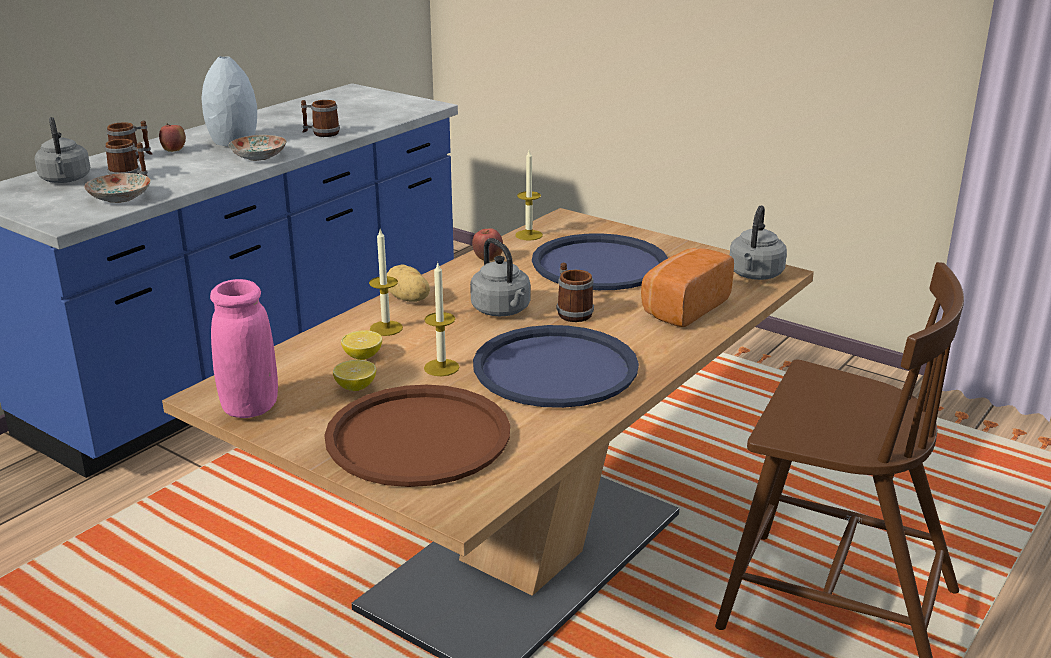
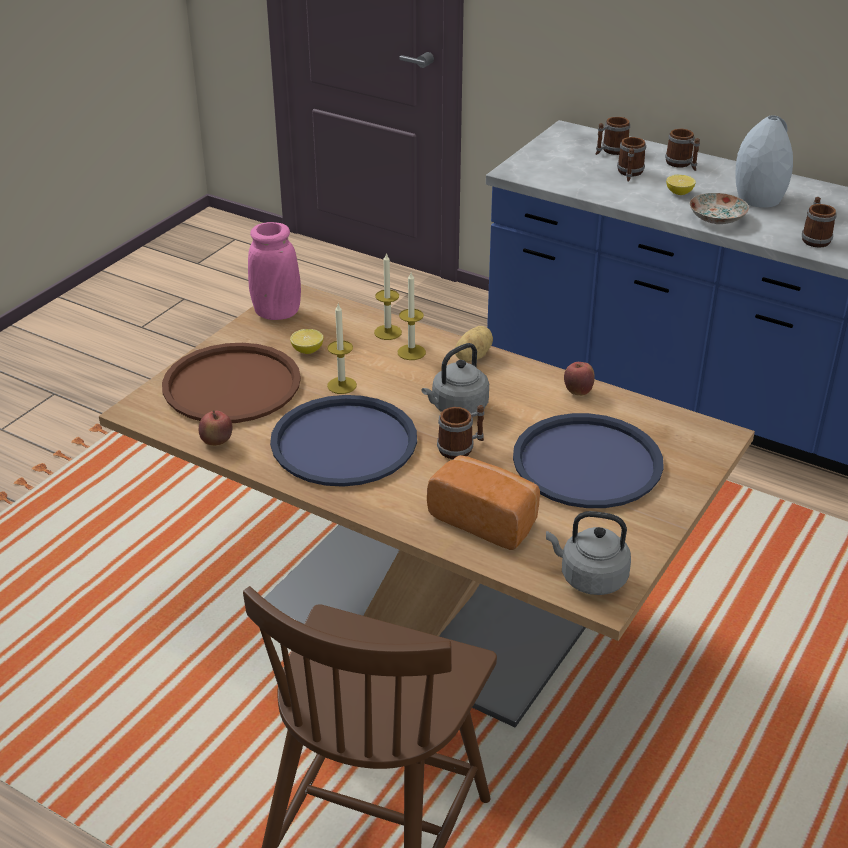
camera: 85 degrees right, 10 degrees up
grey kettle [35,117,90,183] -> mug [596,117,630,155]
plate [84,173,151,203] -> none
apple [159,124,186,152] -> apple moved to [199,411,232,446]
lemon [341,330,382,360] -> lemon moved to [666,175,696,195]
candle [515,150,543,240] -> candle moved to [374,252,402,340]

